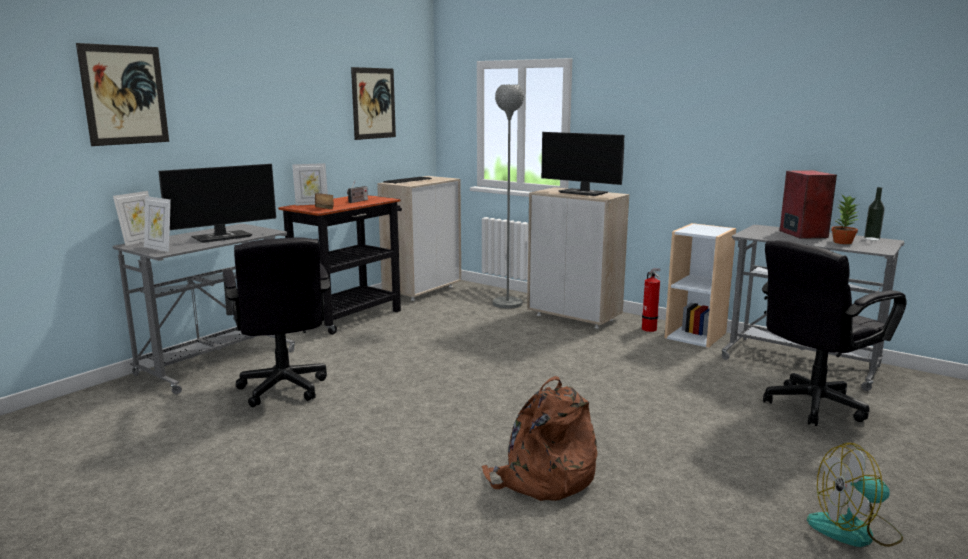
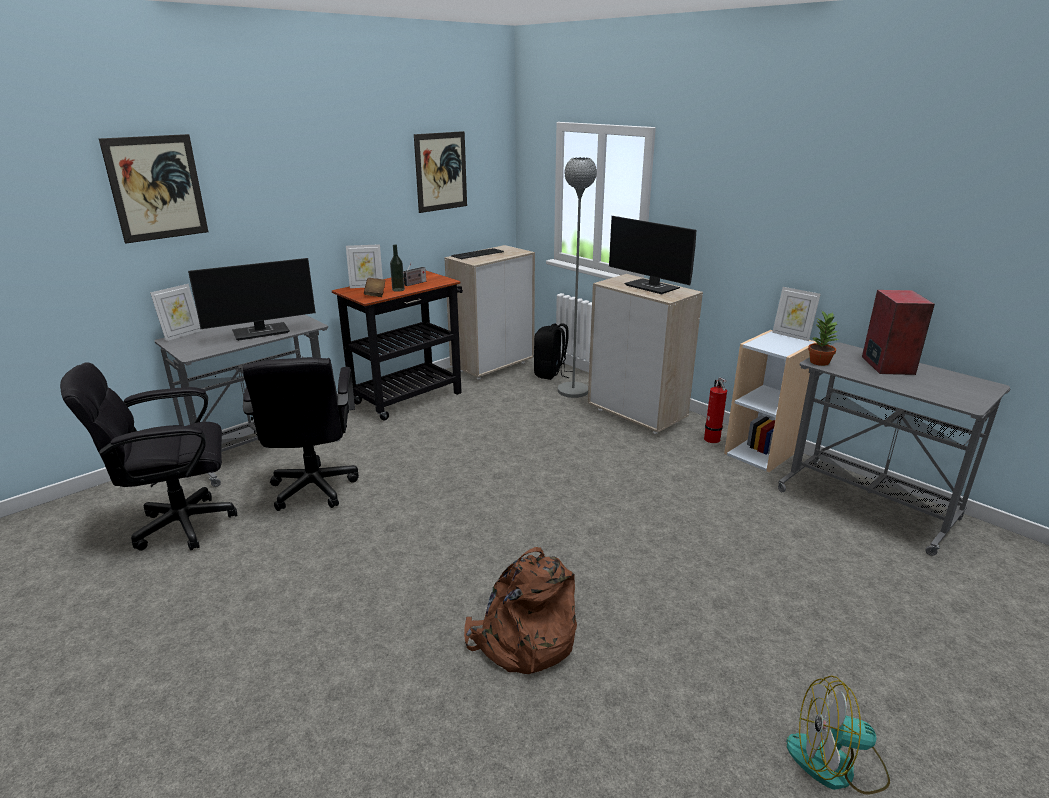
camera: 10 degrees right, 10 degrees up
picture frame [144,196,171,252] -> picture frame moved to [772,287,821,341]
black office chair [762,240,907,426] -> black office chair moved to [60,362,237,551]
potted plant [831,194,859,244] -> potted plant moved to [808,310,839,366]
bottle [864,187,885,240] -> bottle moved to [390,244,405,292]
none -> black backpack [534,323,573,380]

